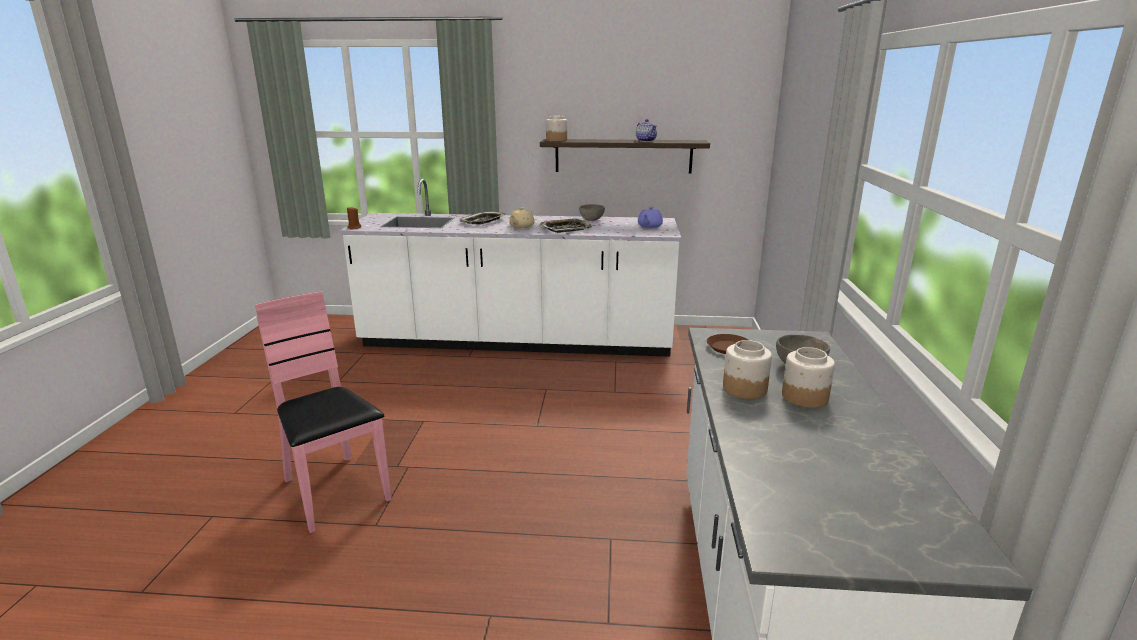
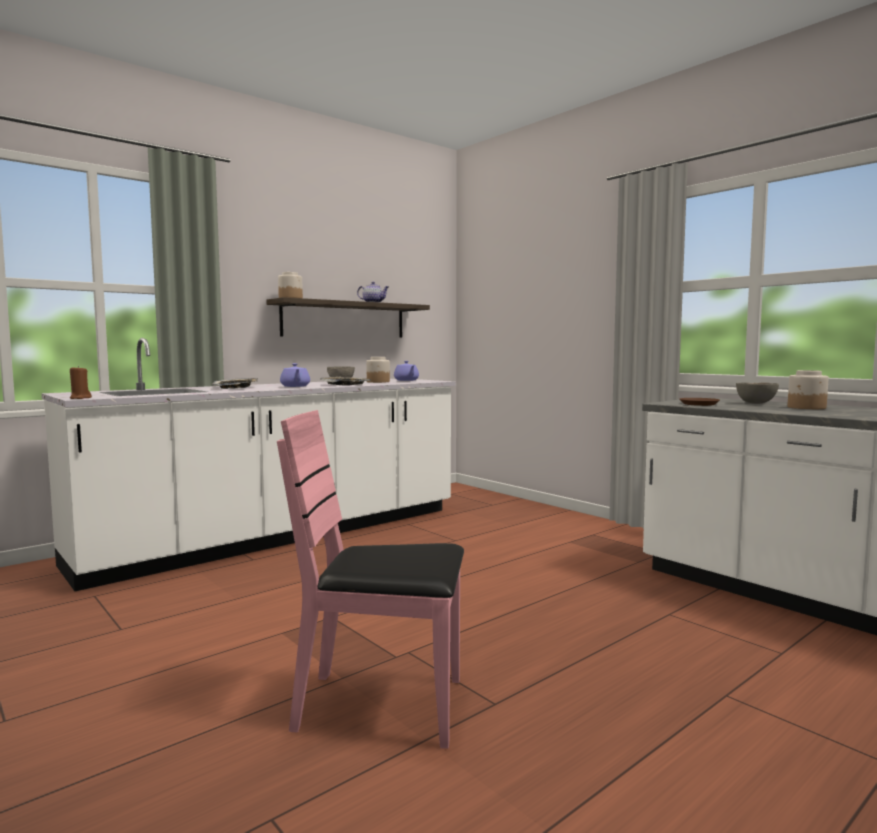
camera: 45 degrees left, 15 degrees down
beige teapot [509,207,535,228] -> purple teapot [280,363,310,387]
jar [723,340,772,399] -> jar moved to [366,357,390,383]

